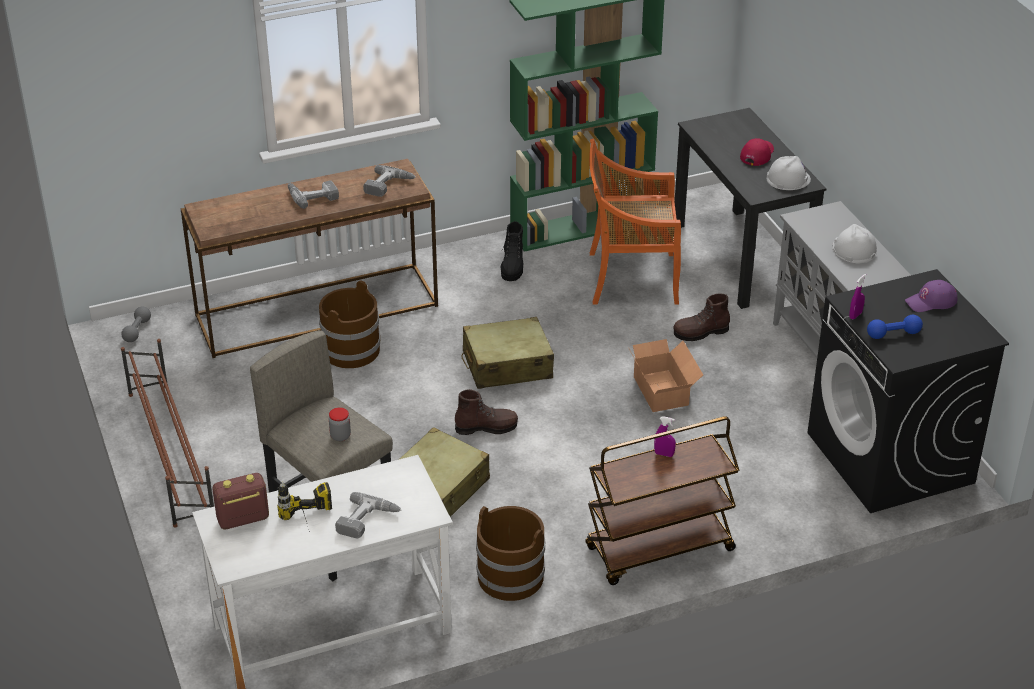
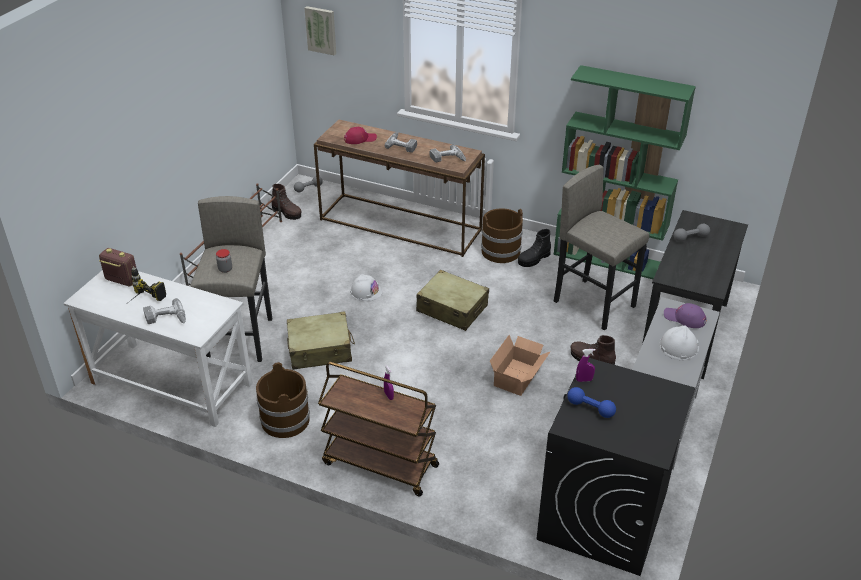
camera: 45 degrees right, 0 degrees up
brown bucket [319,280,380,368] -> brown bucket moved to [481,208,523,263]
brown boot [455,389,518,435] -> brown boot moved to [271,184,301,220]
orange chair [589,138,681,305] -> grey stool [554,165,650,330]
red cap [740,138,774,166] -> red cap moved to [344,127,377,144]
white hard hat [767,156,811,190] -> white hard hat moved to [350,274,382,301]
purple cap [905,280,957,312] -> purple cap moved to [664,303,707,328]
none -> picture [305,6,336,55]
none -> grey dumbbell [674,224,710,242]

